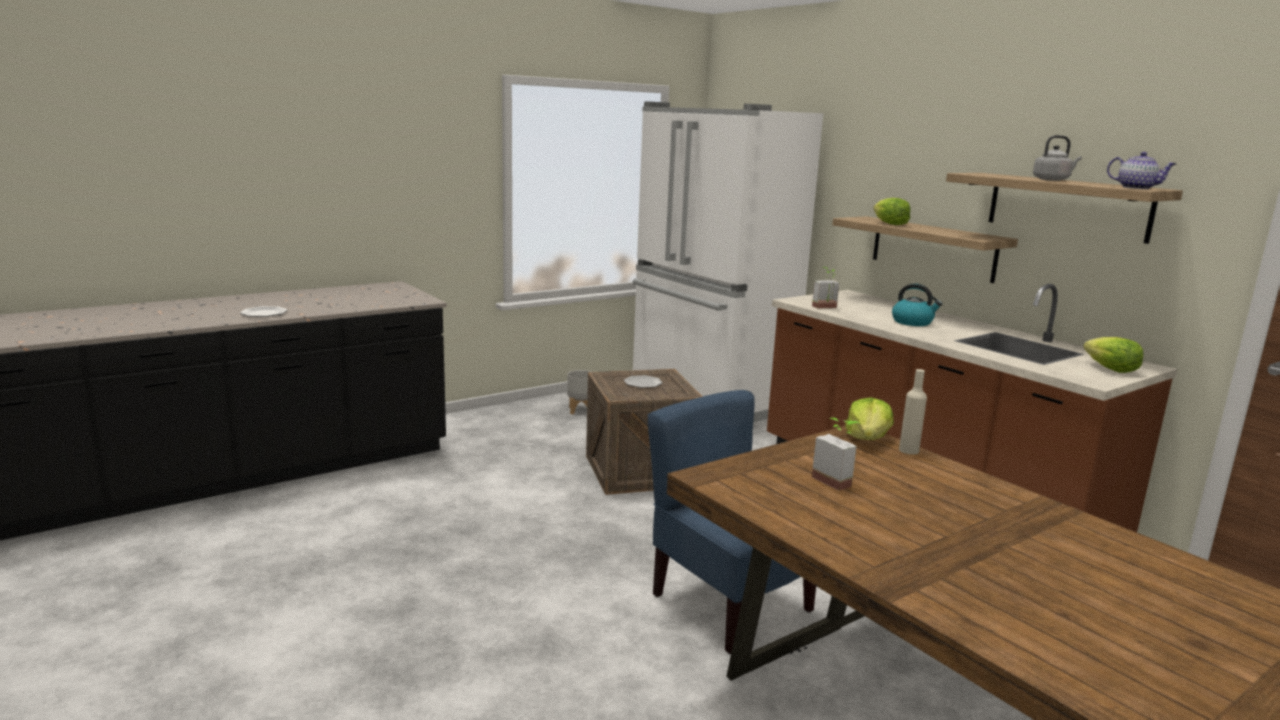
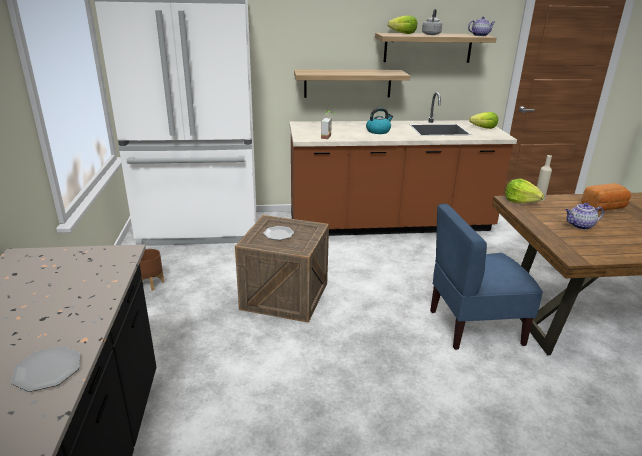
camera: 60 degrees left, 10 degrees up
grey planter [567,370,592,415] -> brown planter [139,249,164,291]
potted plant [812,418,861,490] -> teapot [565,203,604,230]
lettuce [873,198,911,225] -> lettuce moved to [388,15,417,34]
none -> bread [581,183,631,211]

